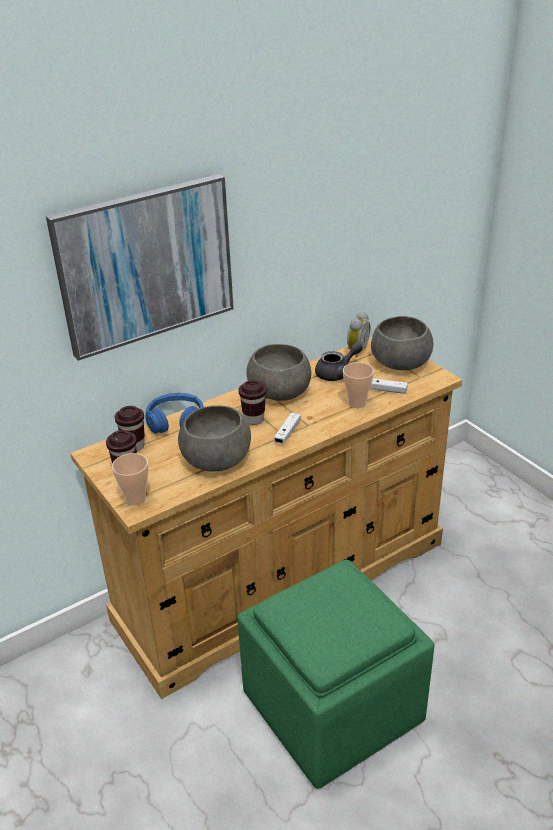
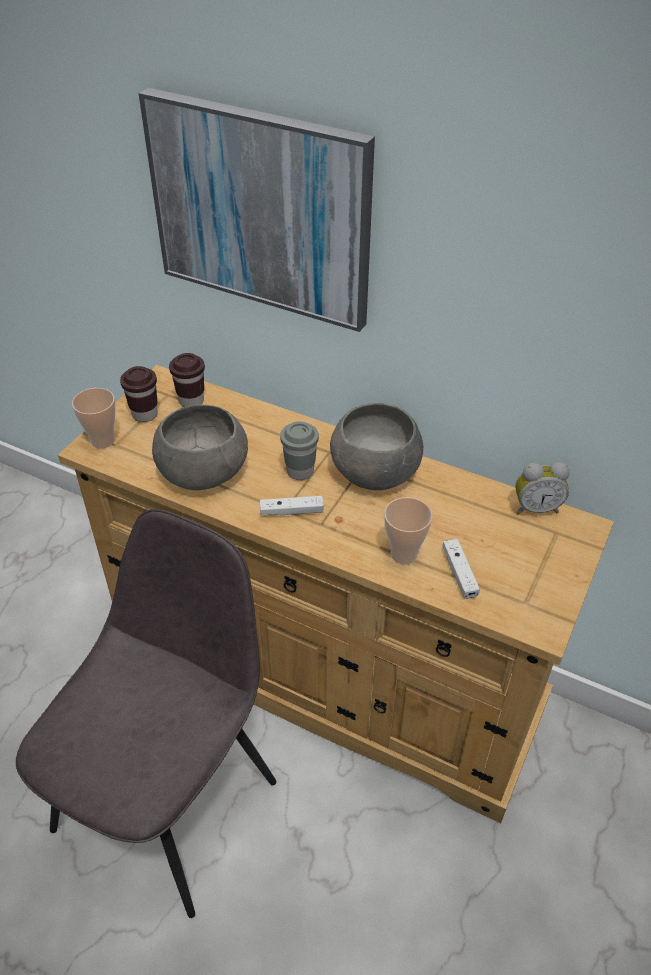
camera: 60 degrees right, 10 degrees up
blue headphones [145,393,204,434] -> none
green ottoman [237,560,435,789] -> grey chair [16,509,276,918]
brown cup [238,380,267,425] -> grey cup [280,421,319,480]
grey teapot [315,342,363,381] -> none
grey bowl [371,316,433,370] -> none

